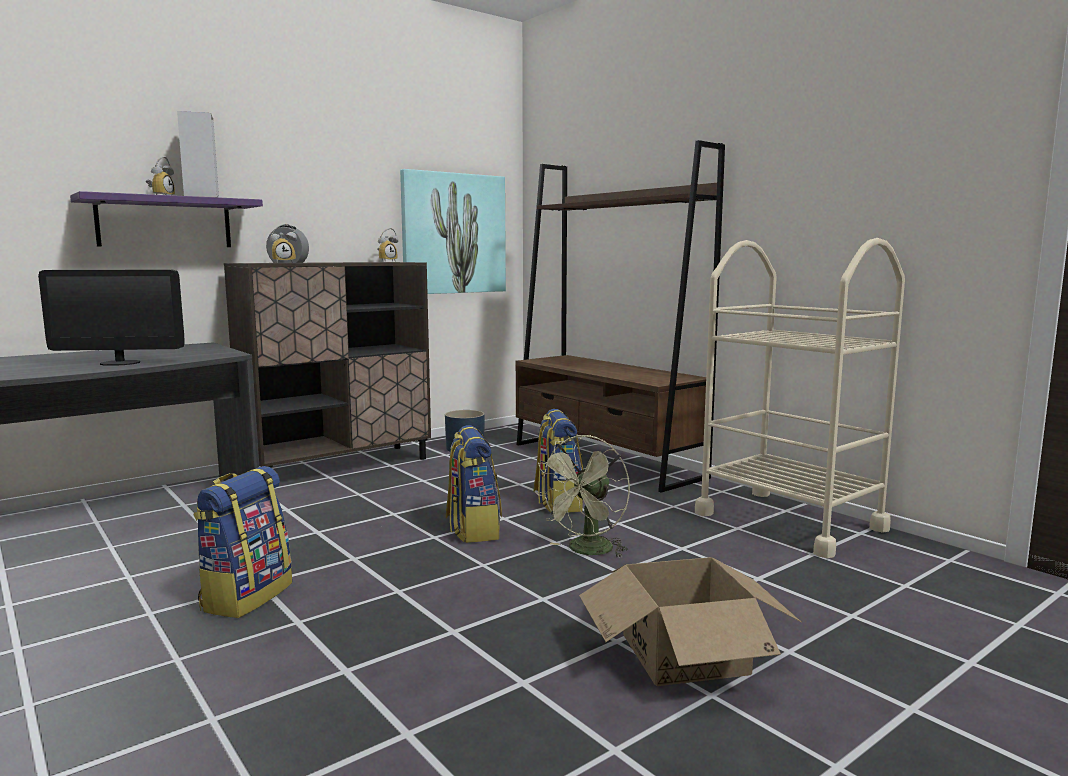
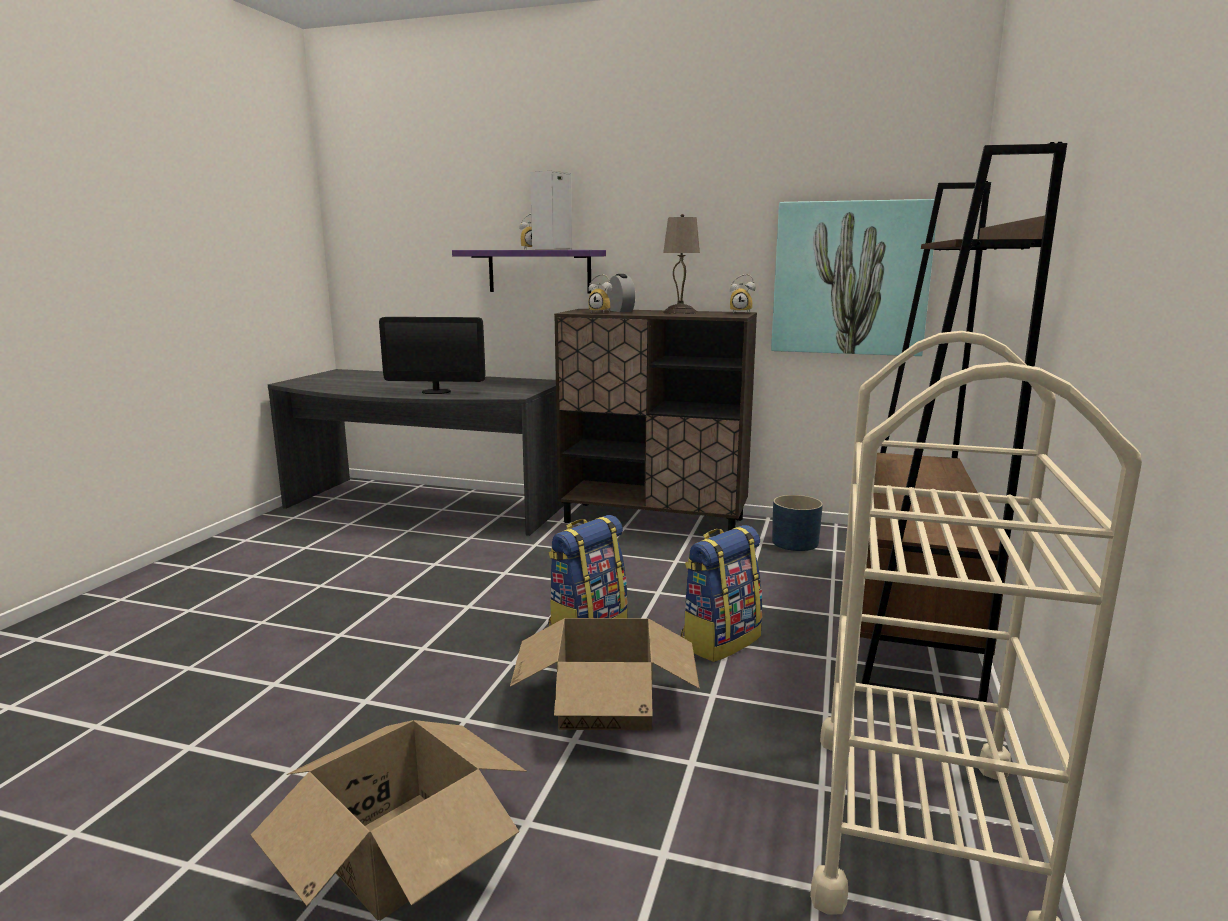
camera: 55 degrees right, 5 degrees up
monitor [38,270,185,366] -> monitor turned 45 degrees counterclockwise [379,317,485,394]
backpack [194,466,292,618] -> none
green fan [535,435,630,558] -> cardboard box [510,618,700,730]
none -> beige table lamp [663,214,700,314]

